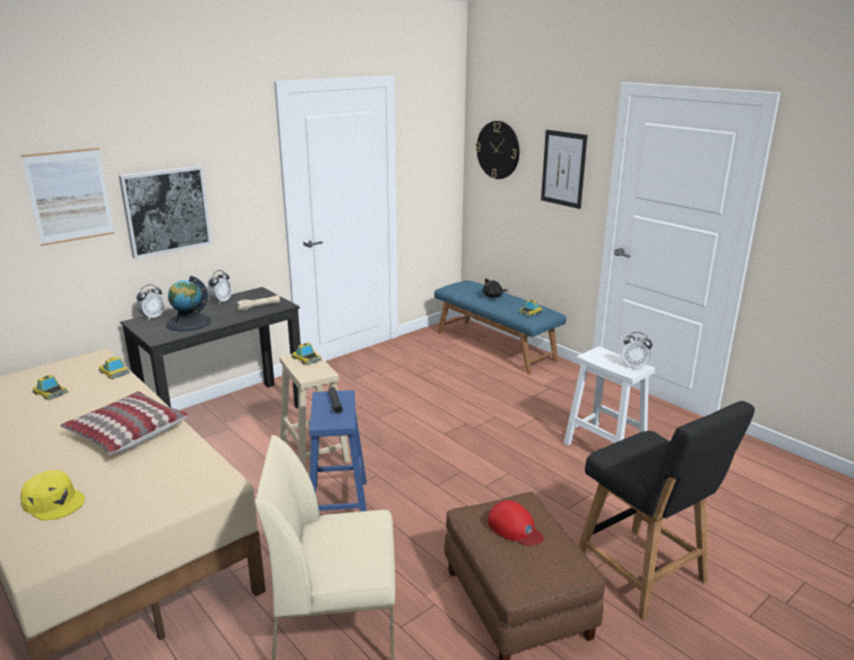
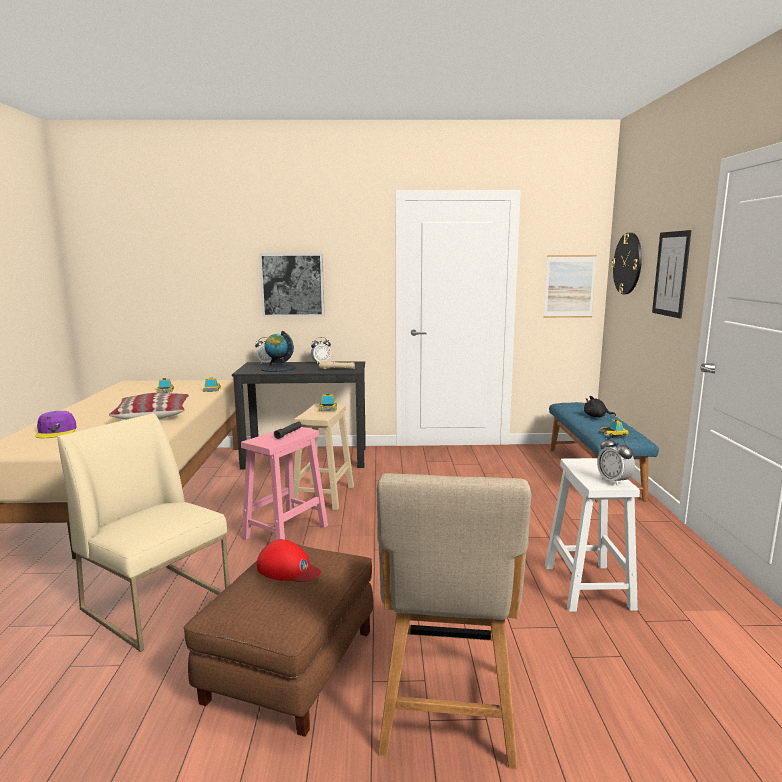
camera: 40 degrees right, 10 degrees down
yellow cap [20,470,85,520] -> purple cap [35,411,77,438]
picture [21,148,114,246] -> picture moved to [544,255,597,318]
blue stool [309,390,367,511] -> pink stool [241,425,328,540]
red cap [488,500,544,546] -> red cap turned 60 degrees counterclockwise [257,539,321,582]
black chair [578,401,755,621] -> beige chair [377,473,531,769]

